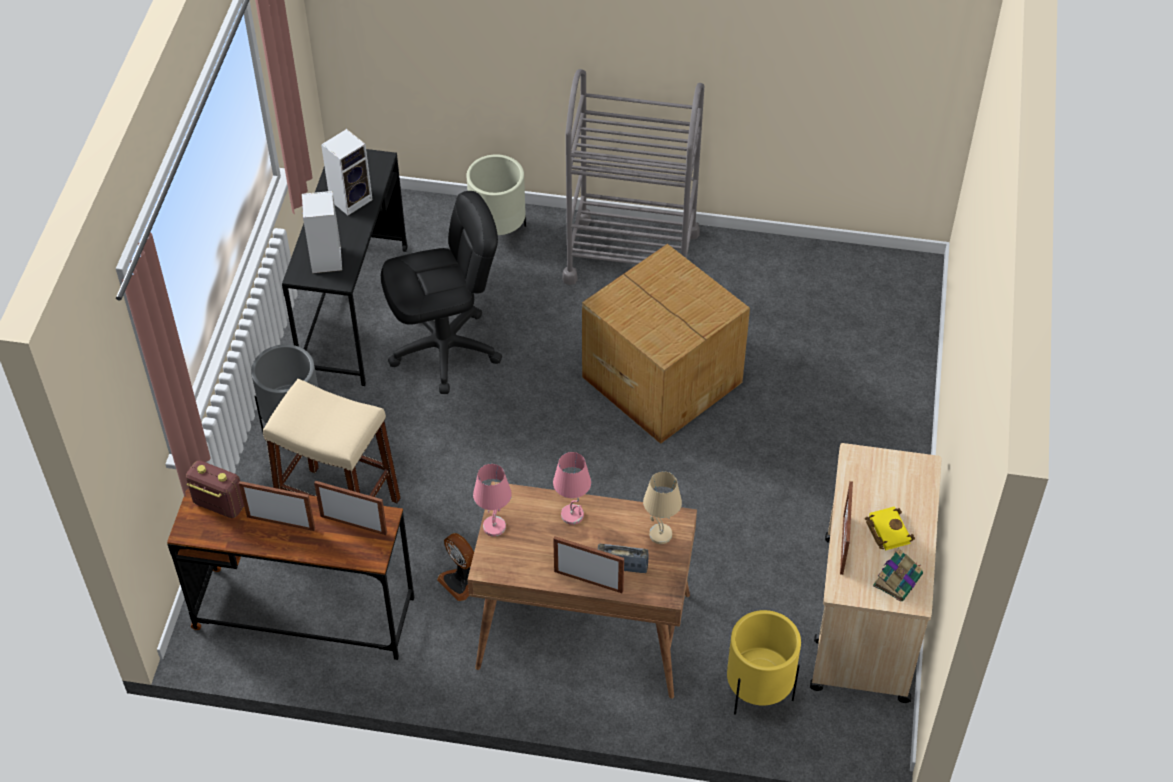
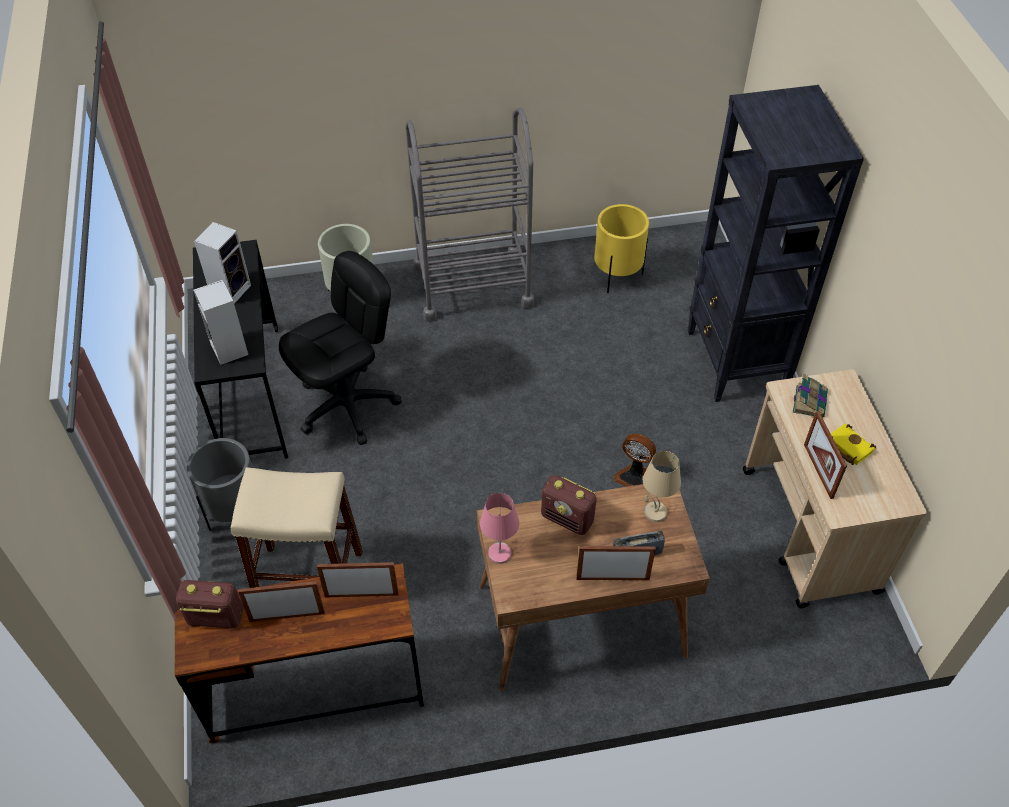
camera: 20 degrees left, 0 degrees up
fan [437,533,474,601] -> fan moved to [614,433,656,487]
pink table lamp [553,452,591,525] -> radio [541,475,597,535]
cardboard box [582,244,750,444] -> none
yellow planter [727,610,801,715] -> yellow planter moved to [595,204,649,293]
book [873,548,923,602] -> book moved to [793,374,828,418]
none -> black bookcase [687,85,864,402]

